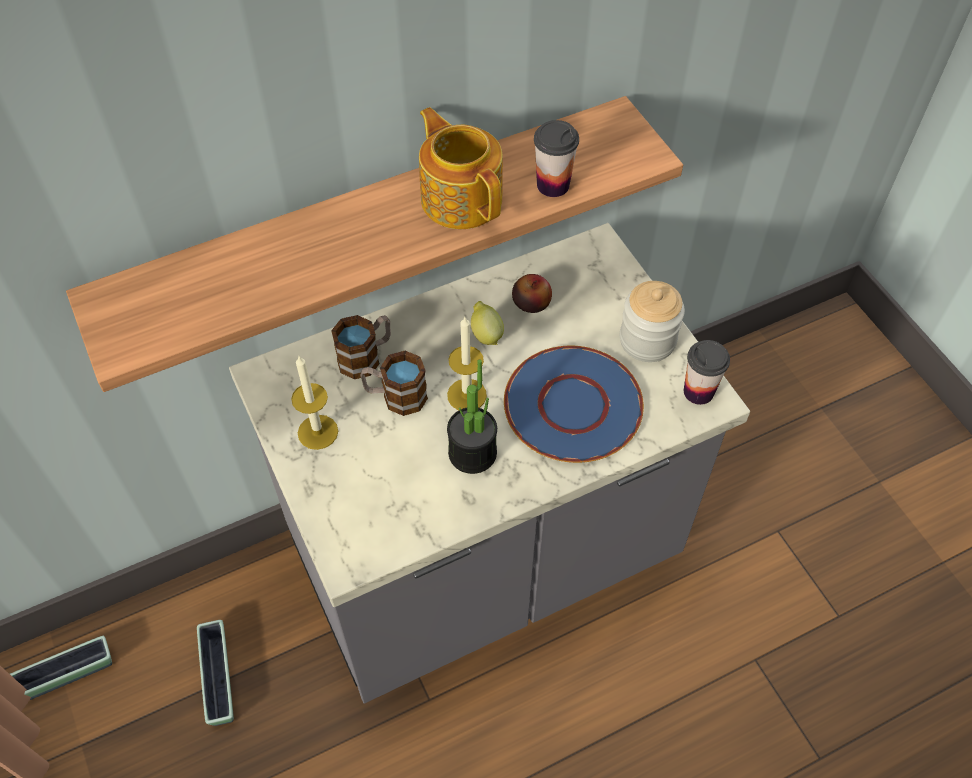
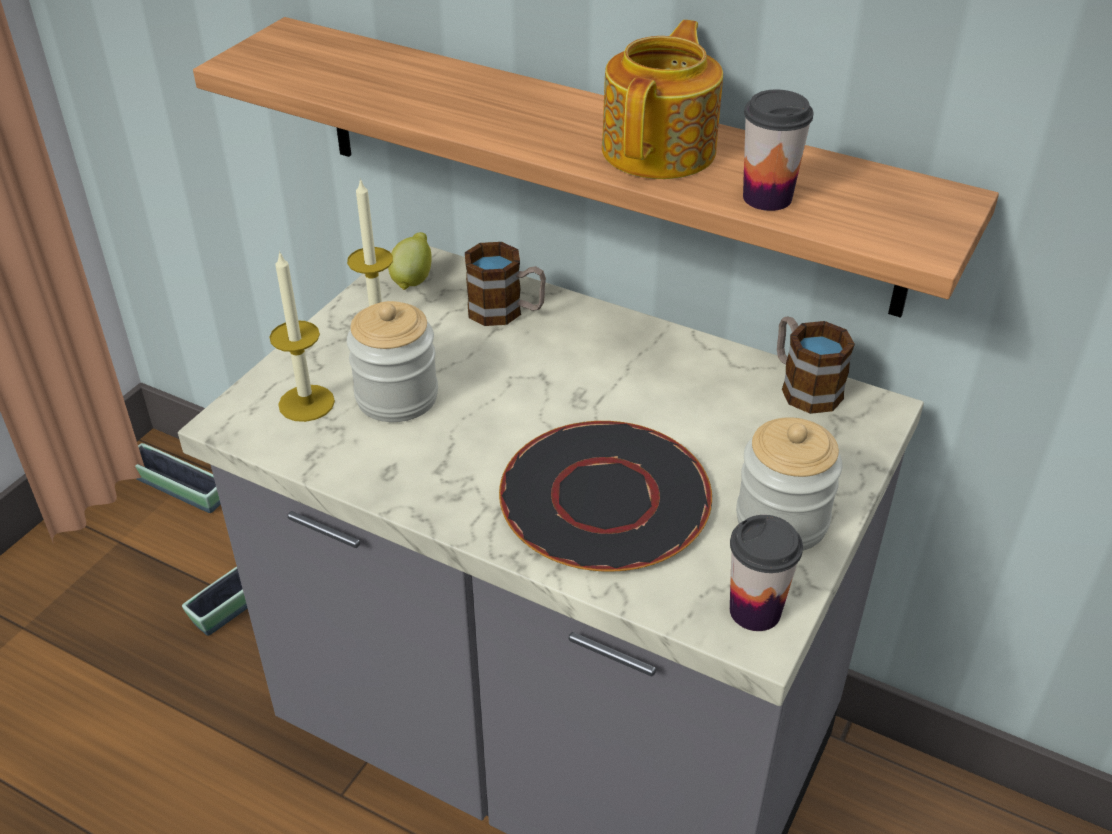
camera: 55 degrees right, 15 degrees down
mug [360,351,428,416] -> mug moved to [777,316,855,414]
candle [447,317,487,410] -> candle moved to [270,251,335,422]
potted plant [447,359,497,474] -> none
lemon [471,301,504,345] -> lemon moved to [388,232,432,290]
blue plate [504,346,644,463] -> black plate [499,421,712,572]
apple [512,274,552,313] -> none
none -> jar [347,301,438,422]

